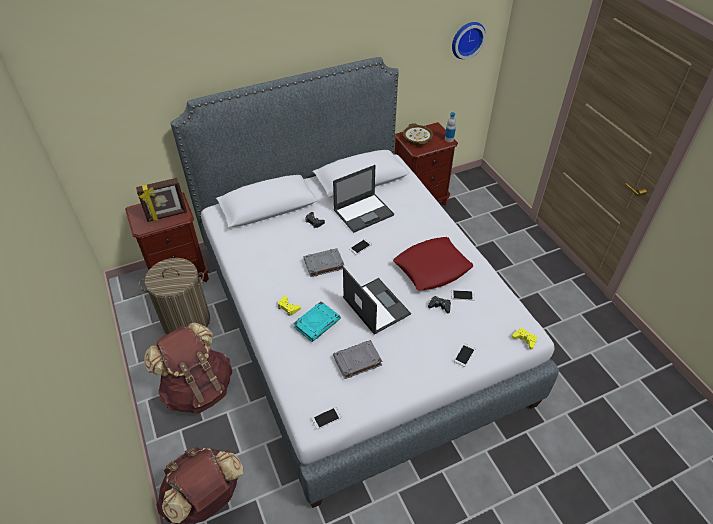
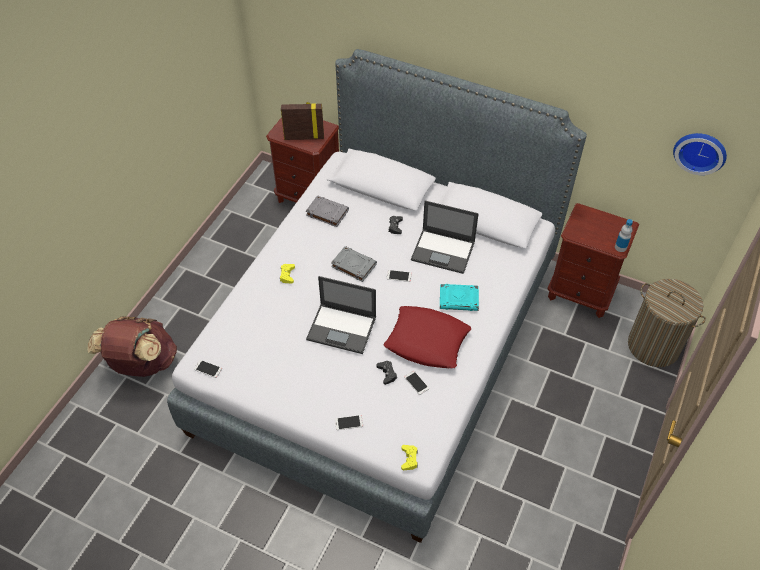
camera: 50 degrees right, 5 degrees up
picture frame [136,178,187,222] -> picture frame turned 150 degrees clockwise [281,102,324,140]
laundry basket [139,258,210,334] -> laundry basket moved to [628,279,706,367]
brown backpack [144,322,232,414] -> none
turquoise book [293,301,341,342] -> turquoise book moved to [440,284,479,311]
grey book [333,340,382,379] -> grey book moved to [306,195,349,227]
laptop [343,267,411,335] -> laptop turned 90 degrees clockwise [306,276,376,354]
bowl [403,123,433,146] -> none

